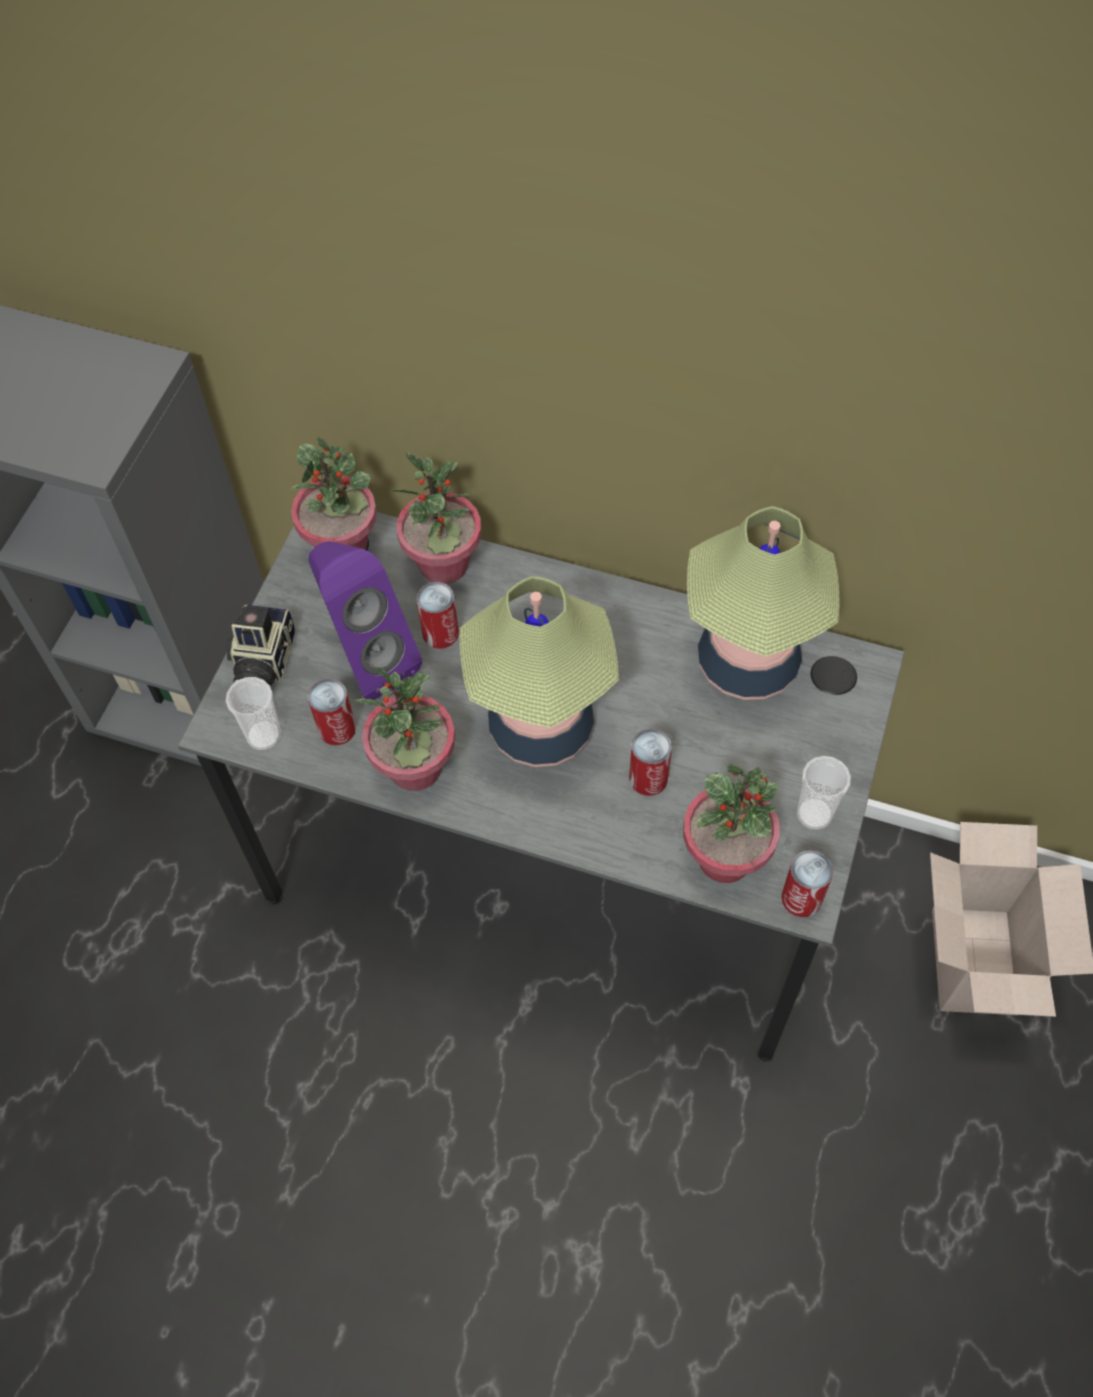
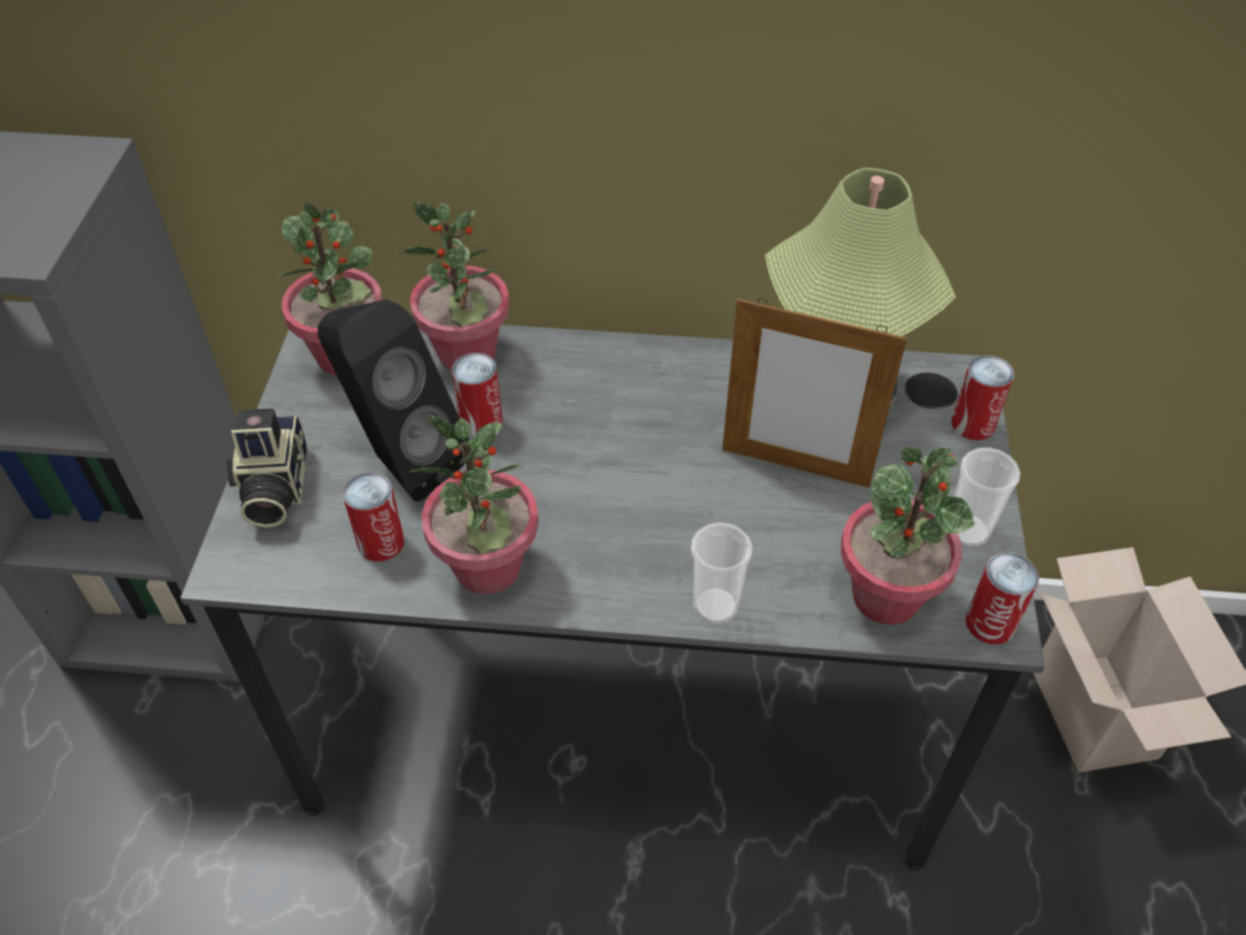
camera: 15 degrees left, 10 degrees down
cup [226,677,281,750] -> cup moved to [691,522,752,624]
purple speaker [308,541,422,700] -> black speaker [318,299,470,501]
table lamp [460,576,619,767] -> none
can [629,729,672,796] -> can moved to [951,355,1014,441]
none -> picture frame [722,298,907,488]

